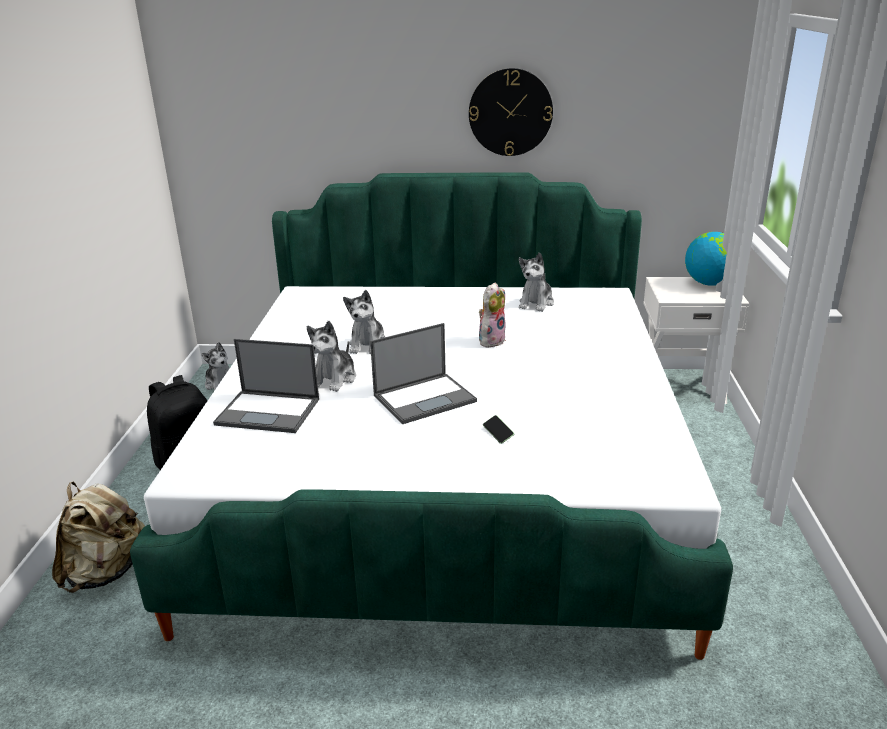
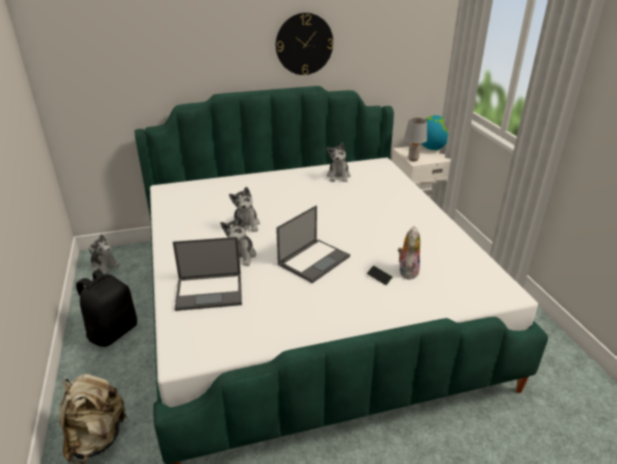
camera: 20 degrees left, 5 degrees up
plush toy [479,282,506,348] -> plush toy moved to [398,226,420,280]
none -> grey table lamp [404,118,427,161]

